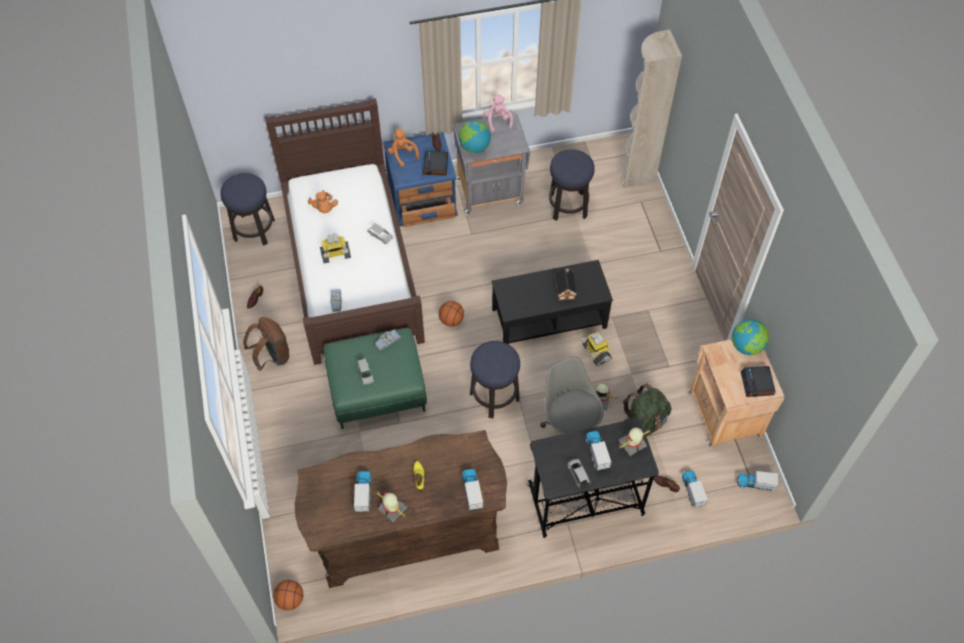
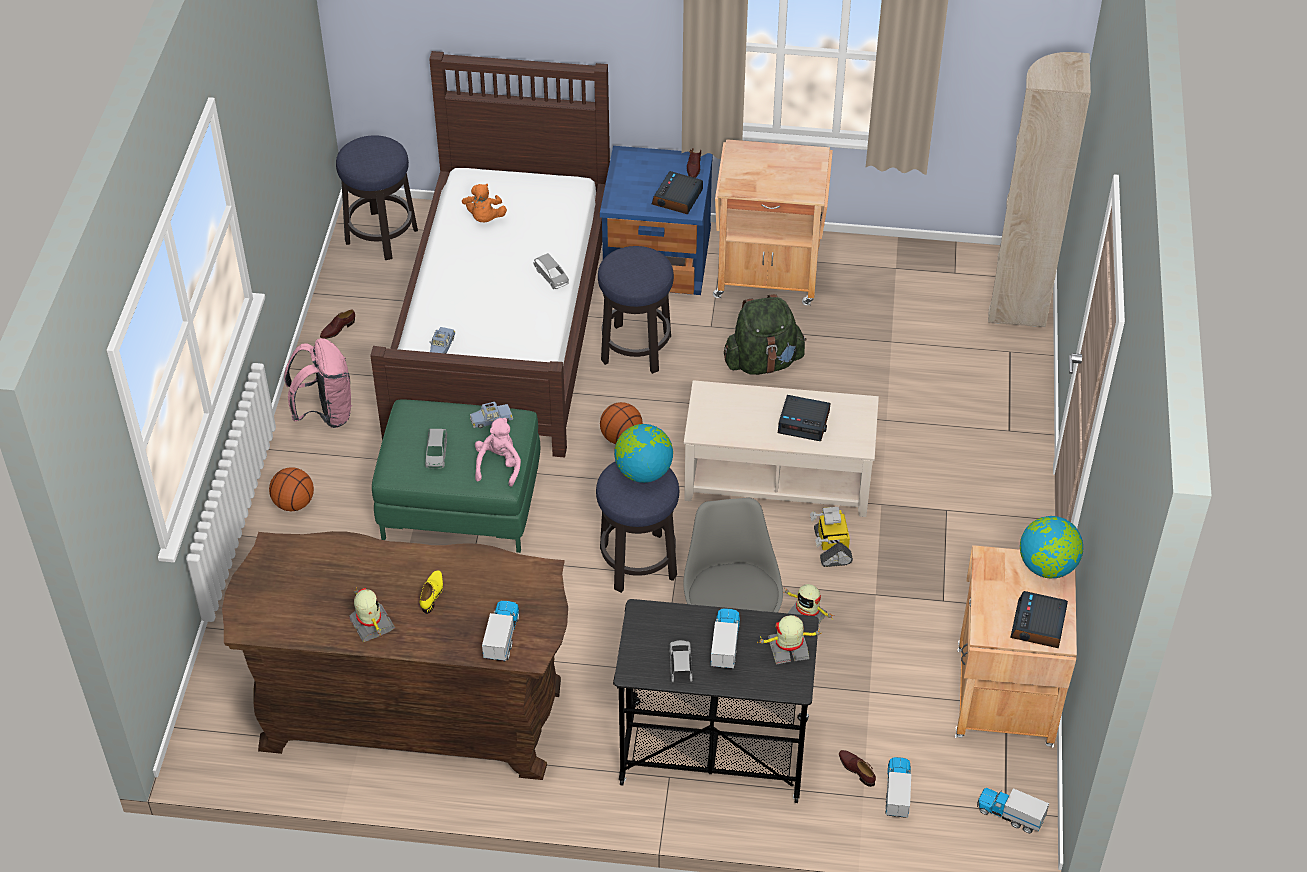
camera: 20 degrees right, 10 degrees down
brown backpack [243,317,289,371] -> pink backpack [284,338,353,428]
basketball [273,580,303,610] -> basketball moved to [269,467,314,511]
toy robot [320,234,351,263] -> none
toy truck [354,471,371,512] -> none
orange plush toy [388,128,419,167] -> none
grey cart [453,113,530,215] -> brown cart [713,139,833,306]
globe [459,121,491,153] -> globe moved to [614,424,673,483]
pink plush toy [484,94,513,132] -> pink plush toy moved to [475,418,521,487]
black coffee table [492,260,613,344] -> beige coffee table [684,380,879,517]
stool [549,149,595,221] -> stool moved to [598,246,674,374]
toy house [554,267,577,301] -> alarm clock [778,395,831,441]
green backpack [623,384,671,436] -> green backpack moved to [724,294,807,375]

